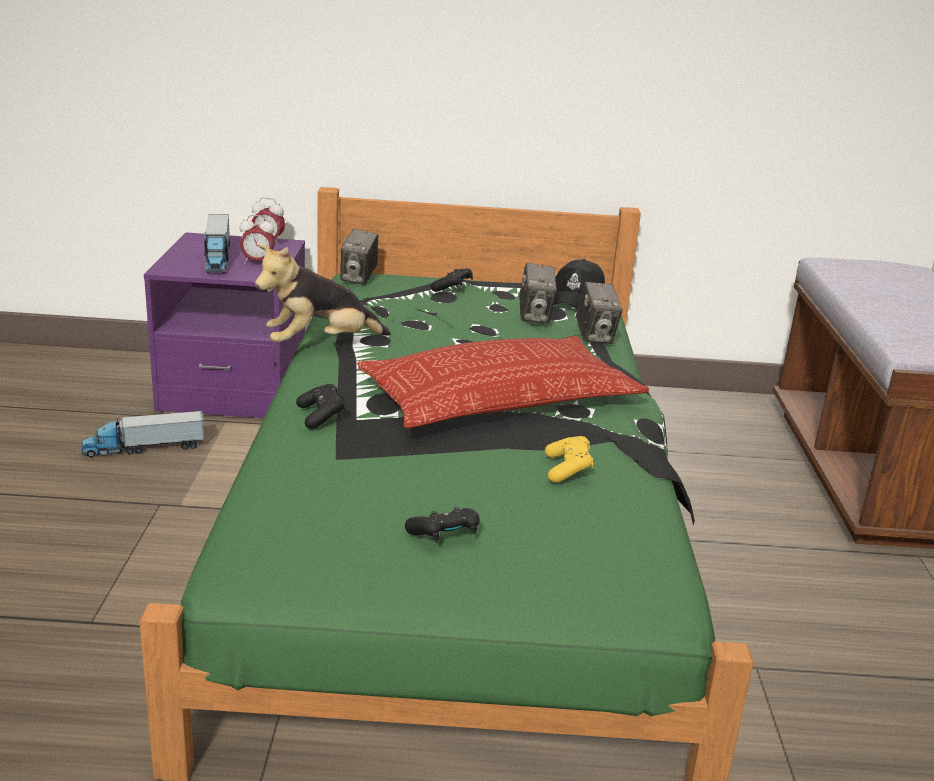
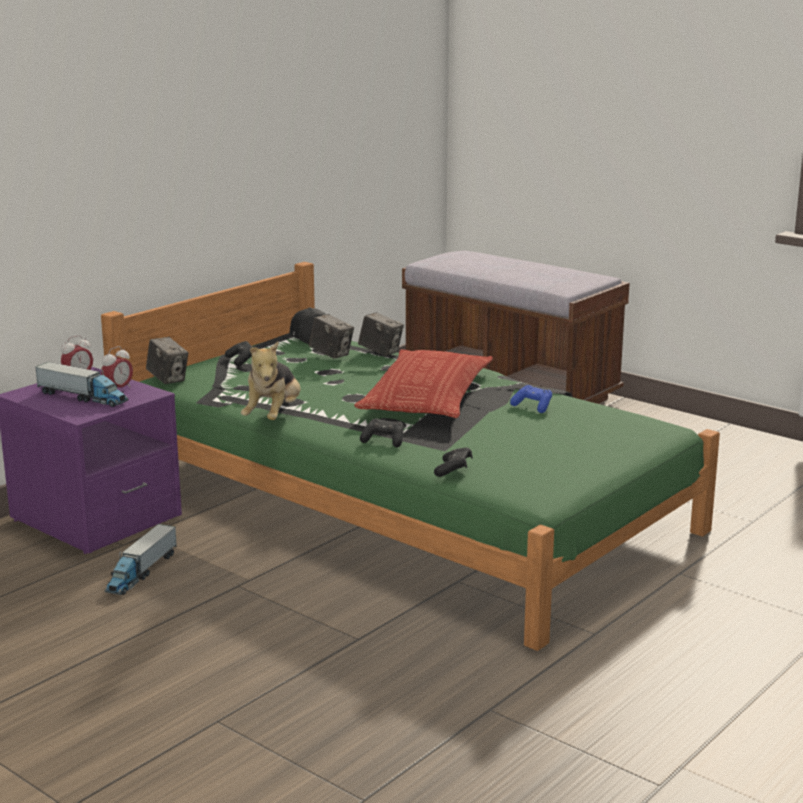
camera: 50 degrees left, 5 degrees down
black game controller [405,507,480,541] -> black game controller moved to [434,448,473,477]
yellow game controller [545,436,594,483] -> blue game controller [510,385,552,413]

